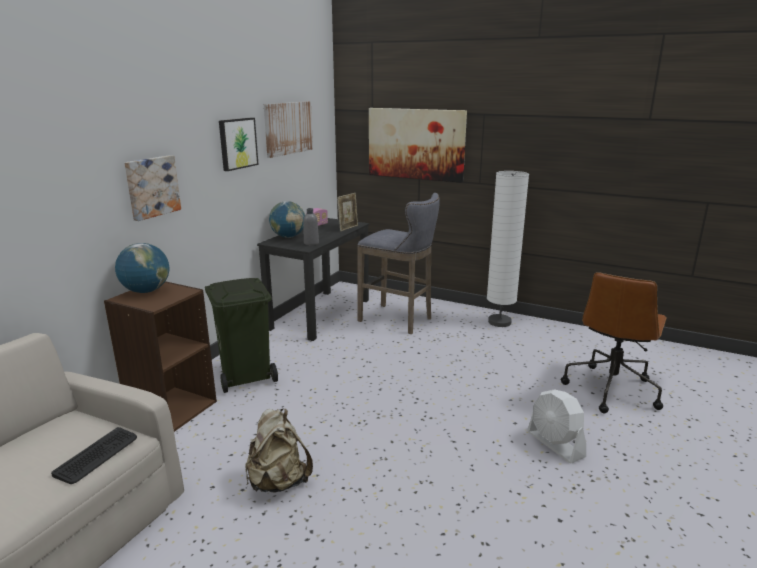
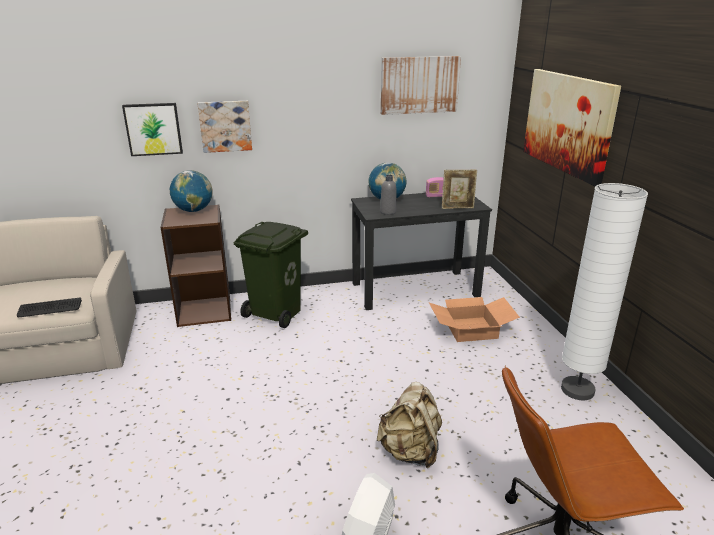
camera: 50 degrees right, 5 degrees up
picture [219,118,259,171] -> picture moved to [122,103,183,156]
beige backpack [245,409,313,492] -> beige backpack moved to [377,382,442,468]
grey stool [357,193,440,334] -> cardboard box [429,297,520,342]

